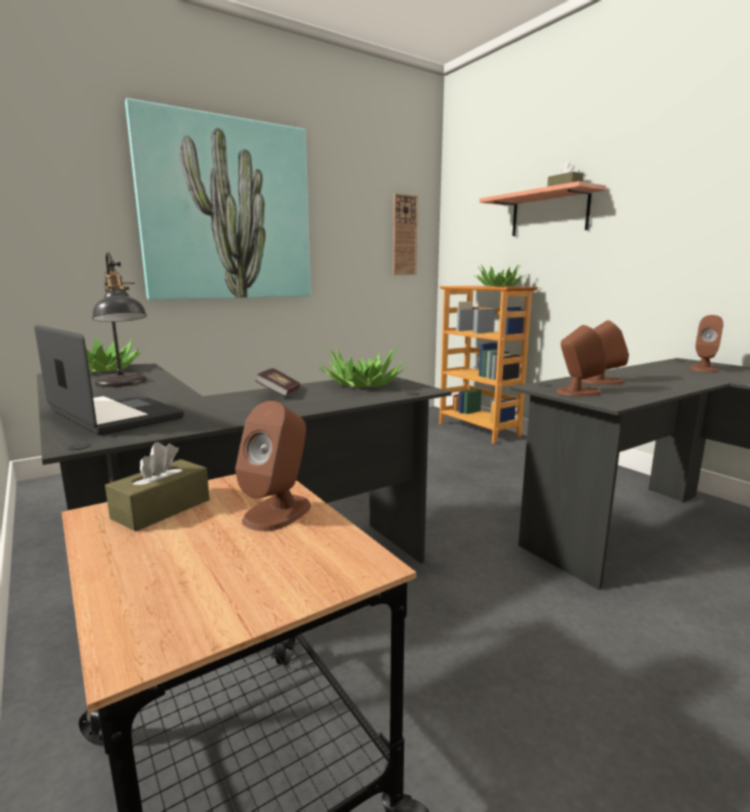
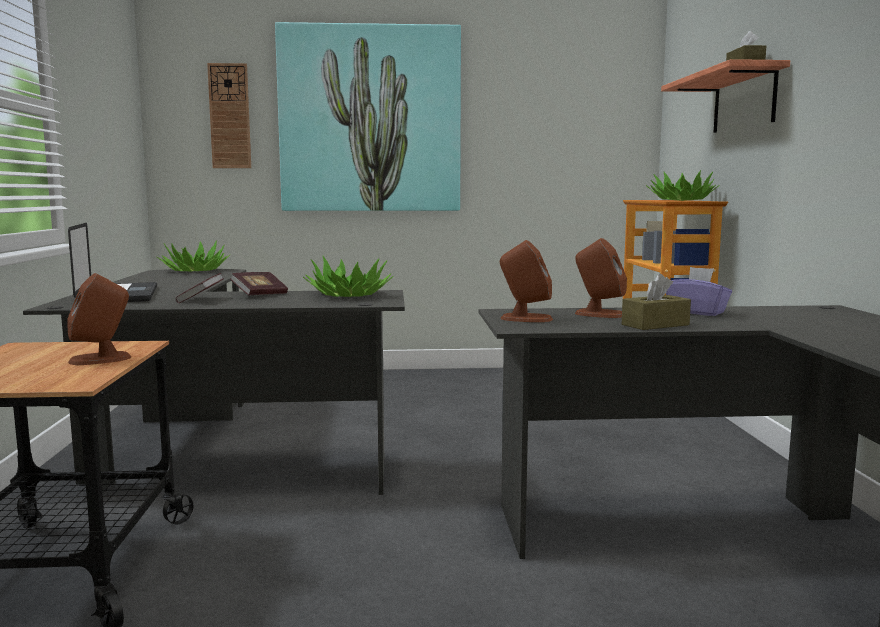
camera: 30 degrees right, 5 degrees down
grey table lamp [92,252,147,387] -> none
brown tissue box [105,442,210,532] -> brown tissue box moved to [622,274,691,330]
wall clock [393,193,418,275] -> wall clock moved to [207,63,251,168]
brown speaker [689,315,723,372] -> none
none -> book [176,273,224,303]
none -> purple tissue box [666,267,732,316]

